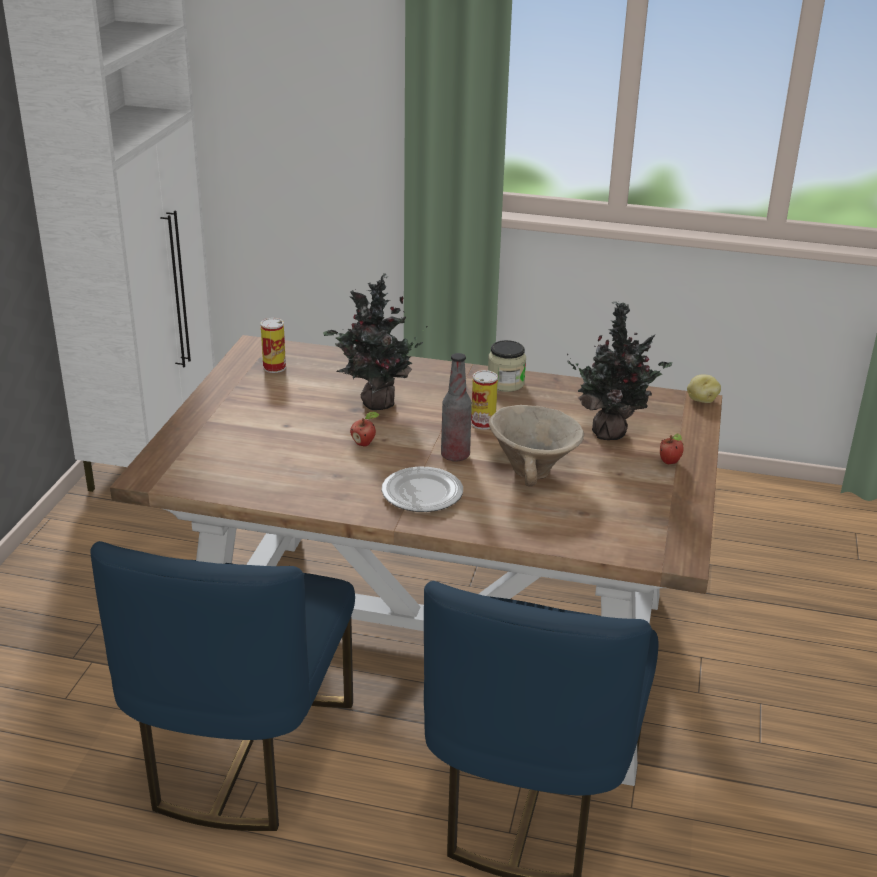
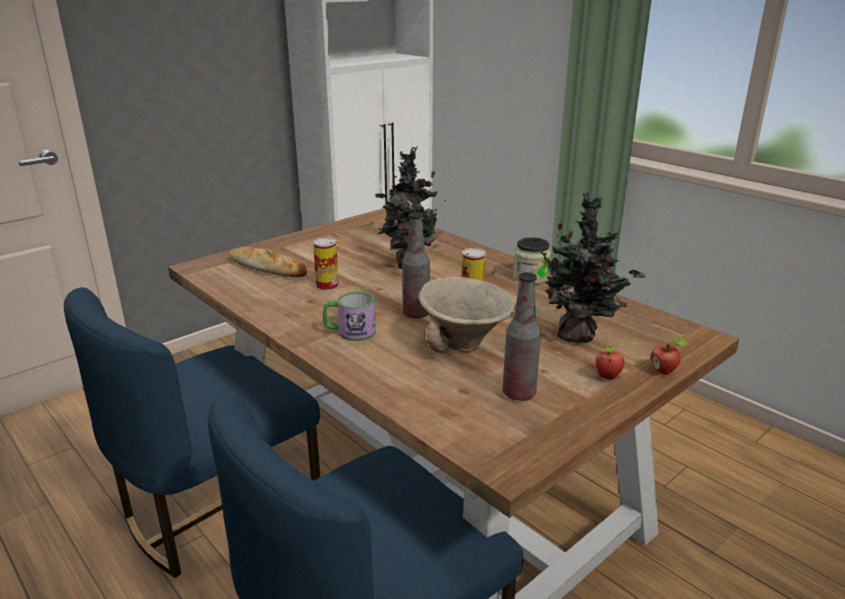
camera: 35 degrees right, 5 degrees down
can [261,318,286,373] -> can moved to [313,237,339,291]
apple [350,411,380,447] -> apple moved to [651,338,689,375]
plate [382,467,463,512] -> mug [323,292,376,341]
potato [687,375,721,403] -> none
none -> bread [229,247,307,277]
none -> bottle [502,272,541,401]

